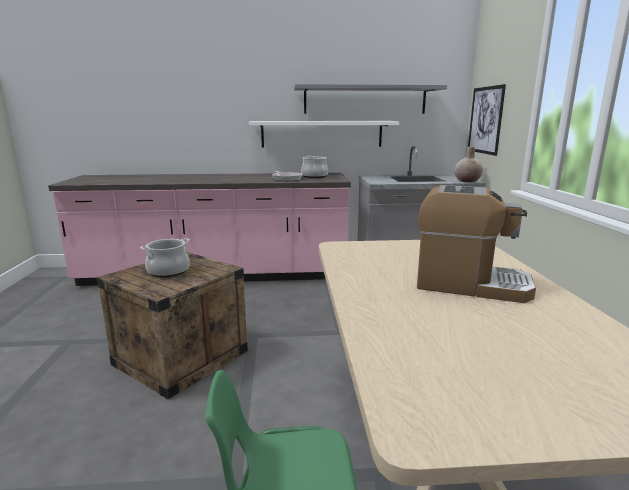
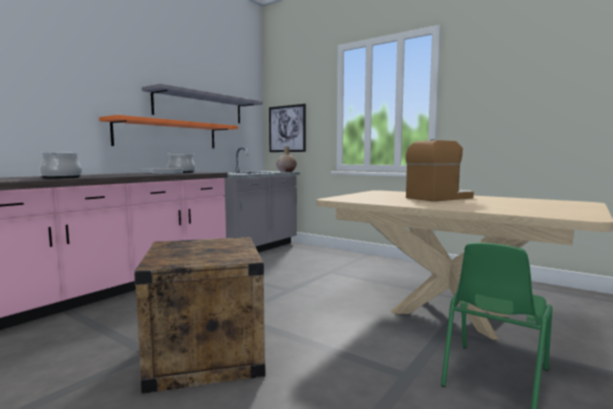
camera: 50 degrees left, 10 degrees down
cooking pot [140,238,190,277] -> cooking pot moved to [39,152,82,179]
white shelf [249,121,400,147] -> orange shelf [99,115,238,149]

